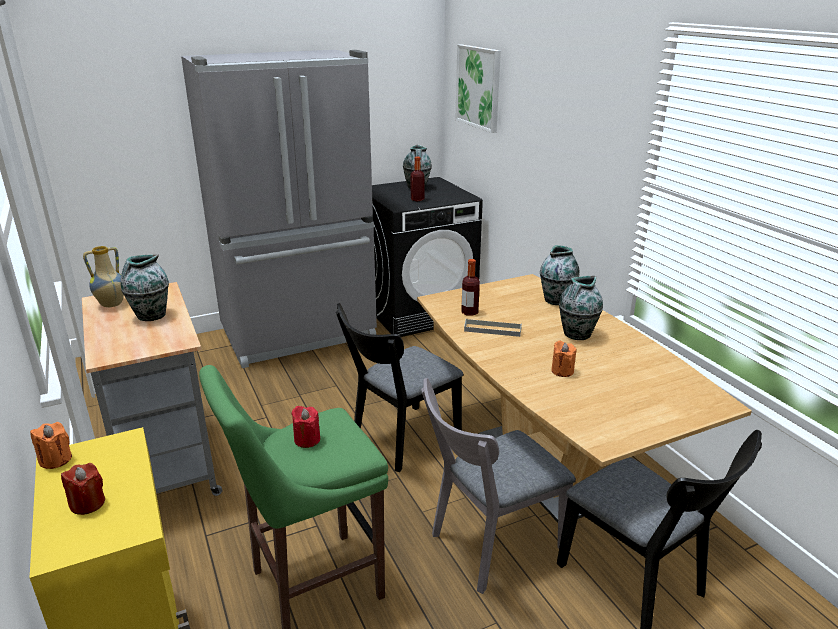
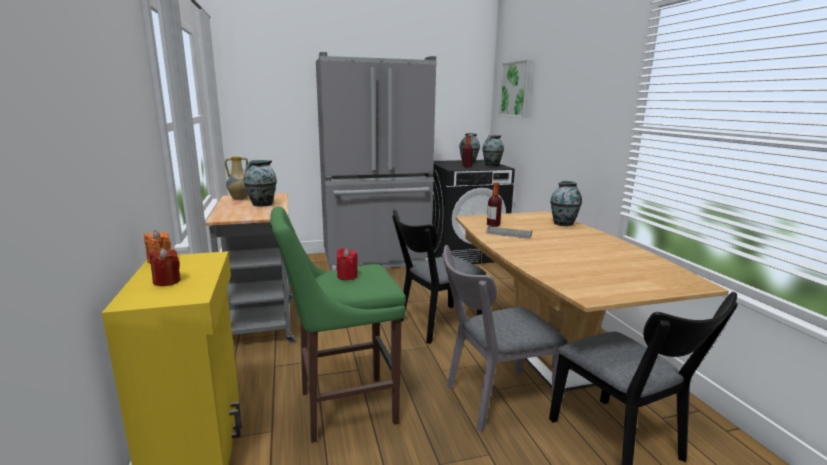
camera: 10 degrees right, 10 degrees down
orange candle [551,340,577,377] -> none
vase [559,276,603,340] -> vase moved to [482,135,504,167]

